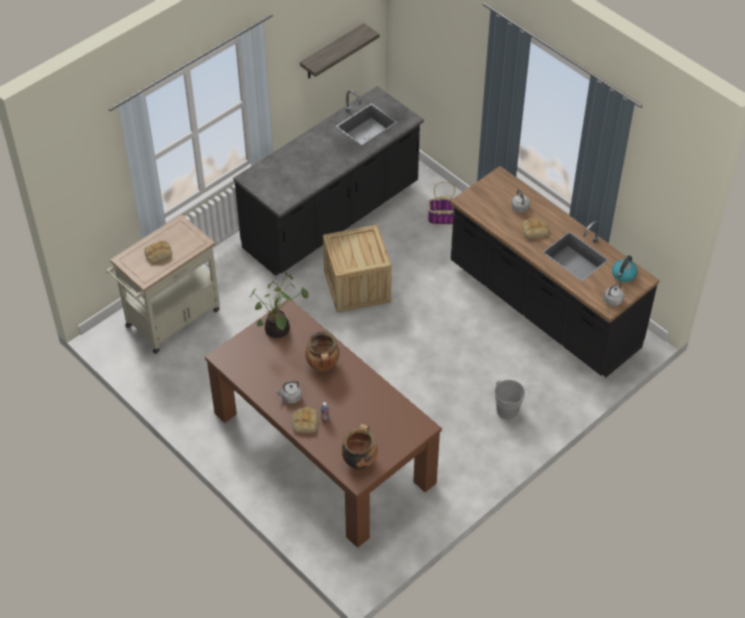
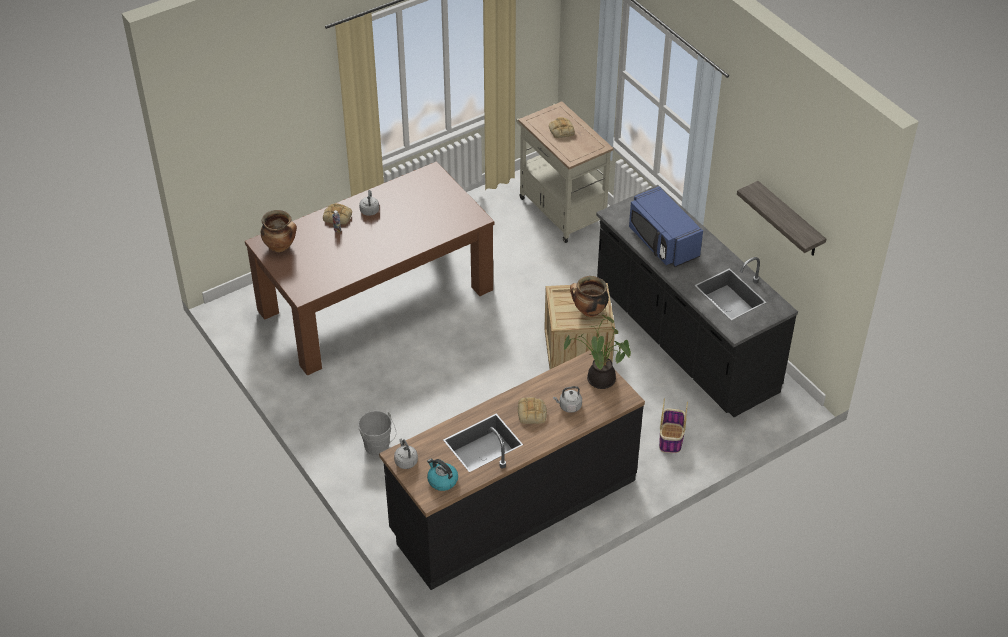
camera: 100 degrees right, 5 degrees down
potted plant [250,272,308,338] -> potted plant moved to [563,315,631,389]
cooking pot [305,331,339,371] -> cooking pot moved to [570,276,609,317]
none -> blue microwave [629,186,703,267]

